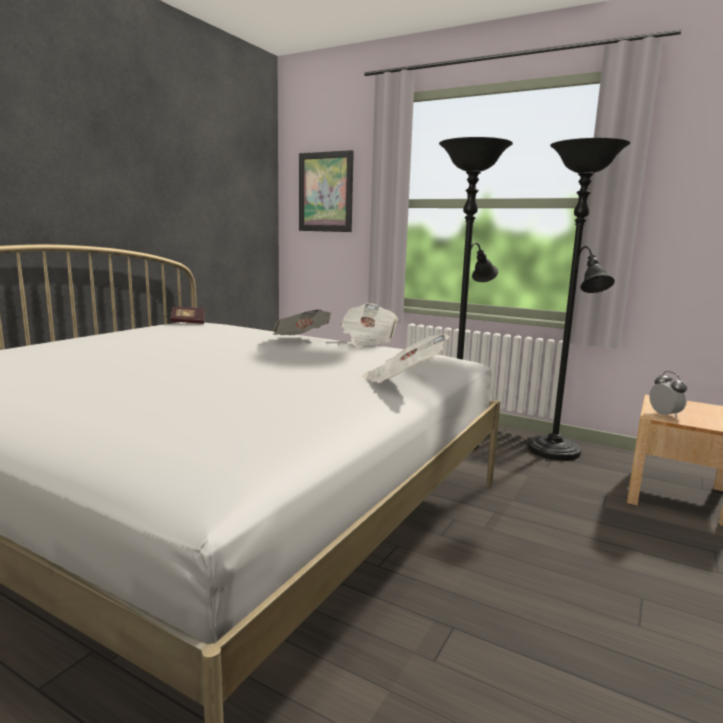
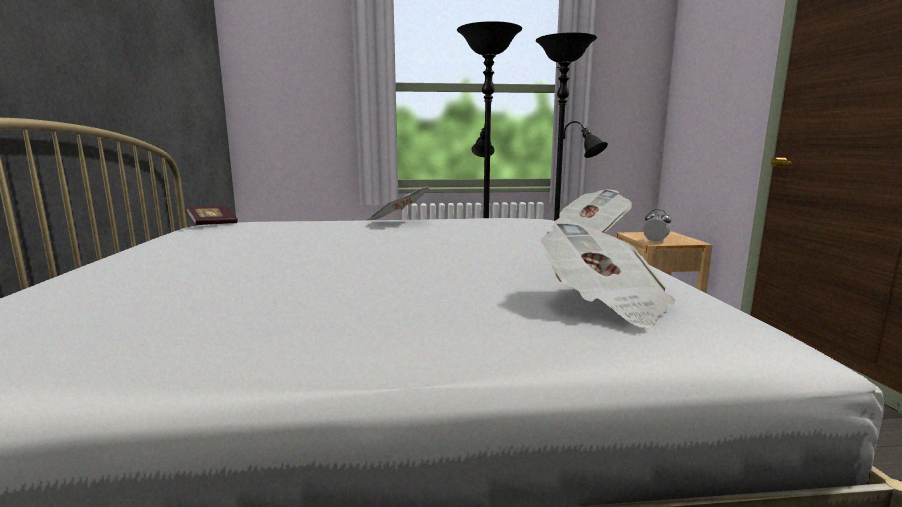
camera: 35 degrees left, 0 degrees up
picture [299,150,354,232] -> none
newspaper [340,303,398,347] -> newspaper moved to [541,221,675,329]

